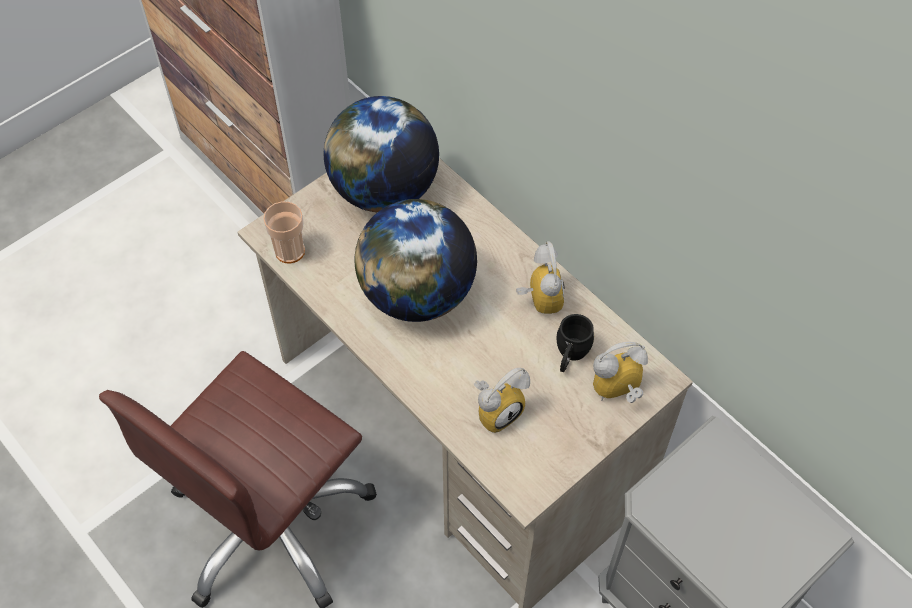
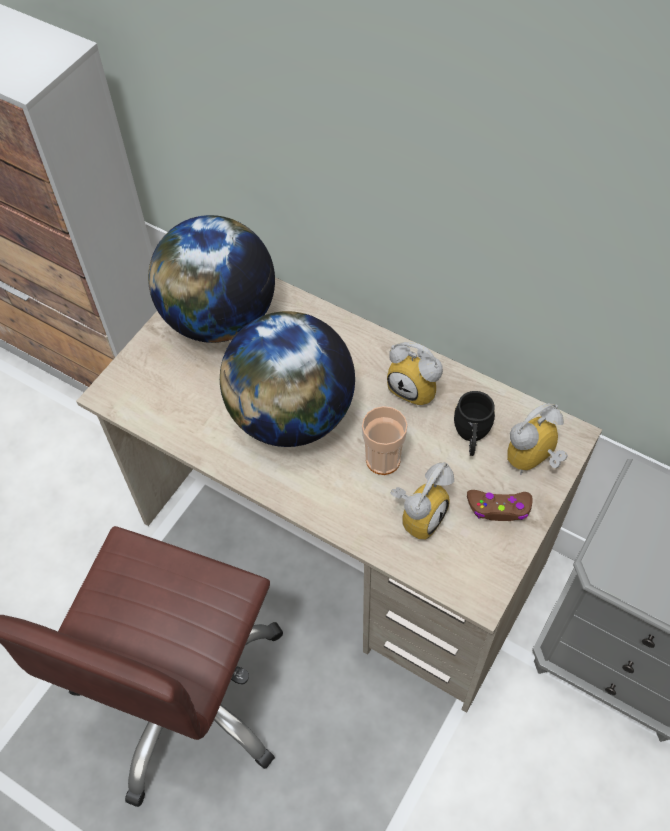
camera: 15 degrees left, 0 degrees up
cup [263,201,305,263] -> cup moved to [362,406,408,475]
alarm clock [516,241,565,314] -> alarm clock turned 150 degrees clockwise [387,342,443,406]
none -> brown game controller [467,490,533,521]

